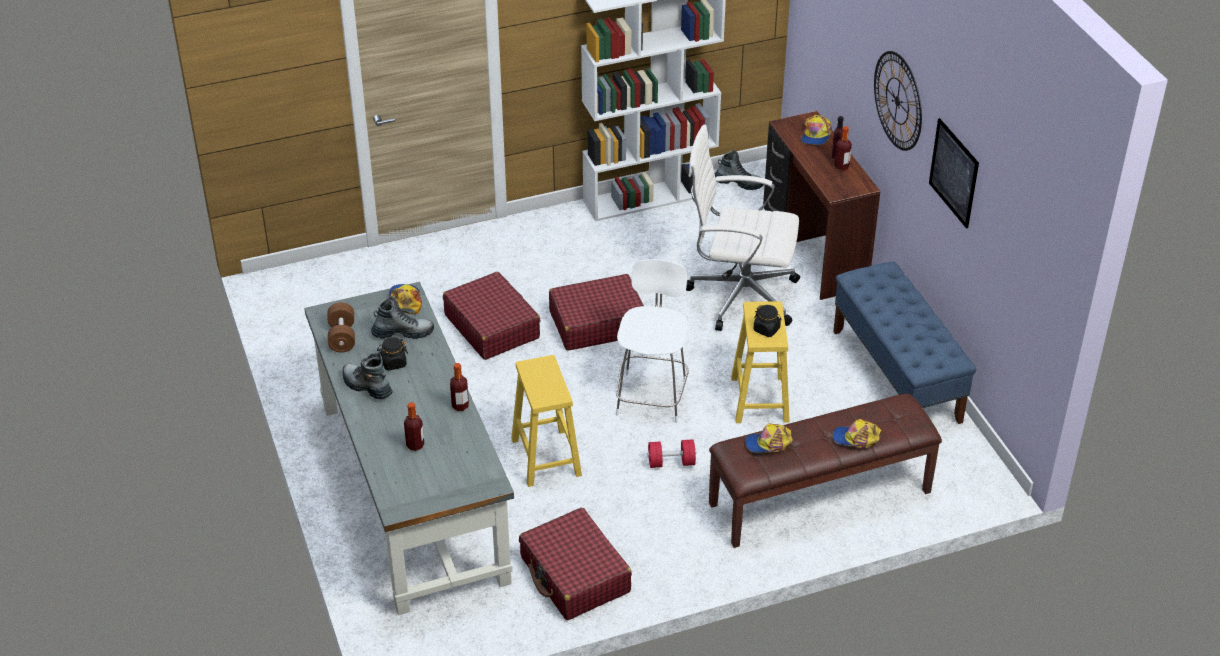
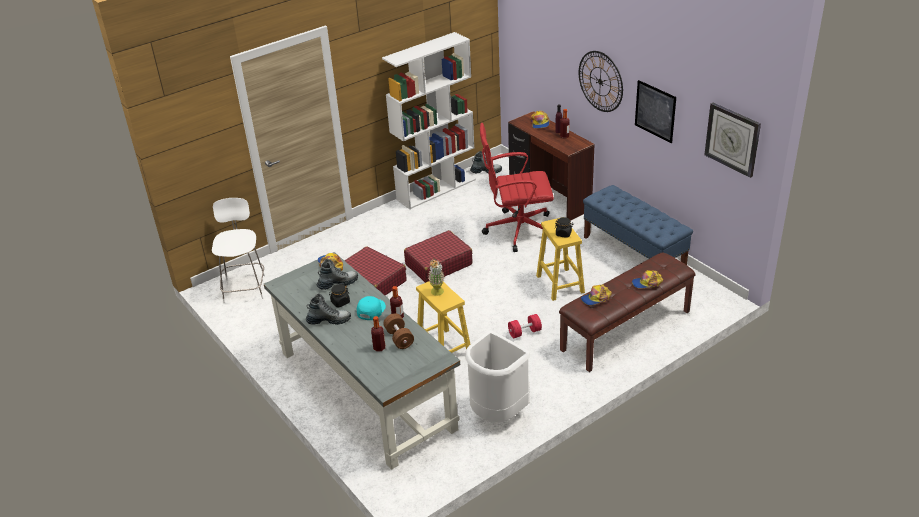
camera: 15 degrees left, 5 degrees down
brown dumbbell [327,302,355,353] -> brown dumbbell moved to [383,313,414,349]
boot [343,353,392,400] -> boot turned 150 degrees clockwise [306,294,351,325]
red suitcase [519,508,632,620] -> white trash can [465,331,530,423]
white stool [616,259,689,423] -> white stool moved to [212,198,265,303]
white office chair [686,125,800,331] -> red office chair [480,123,554,252]
none -> turquoise cap [357,296,386,320]
none -> potted plant [428,258,444,296]
none -> wall clock [704,103,761,178]

